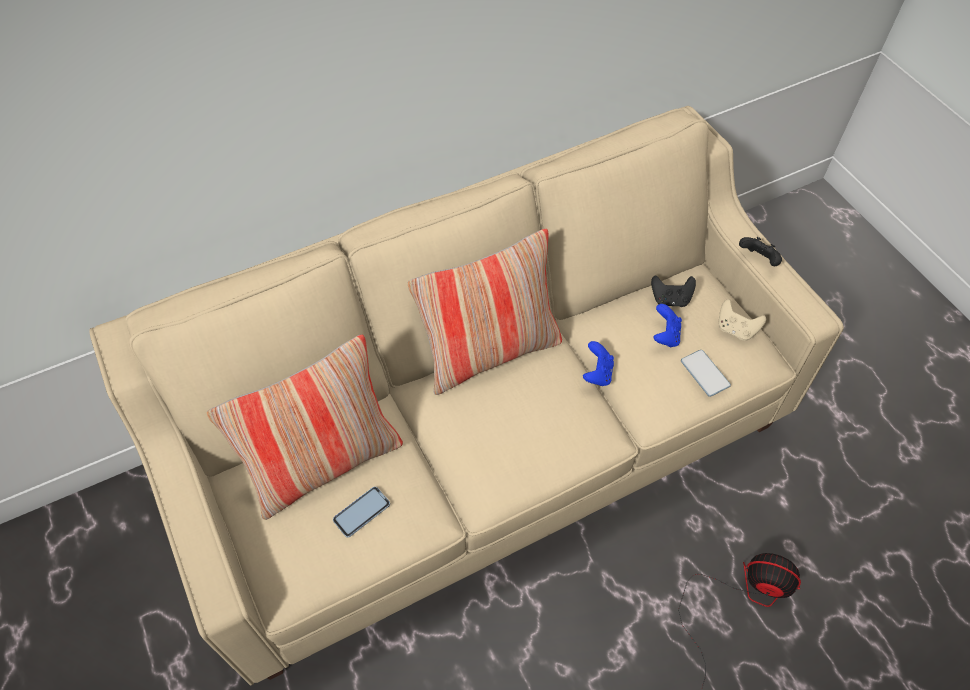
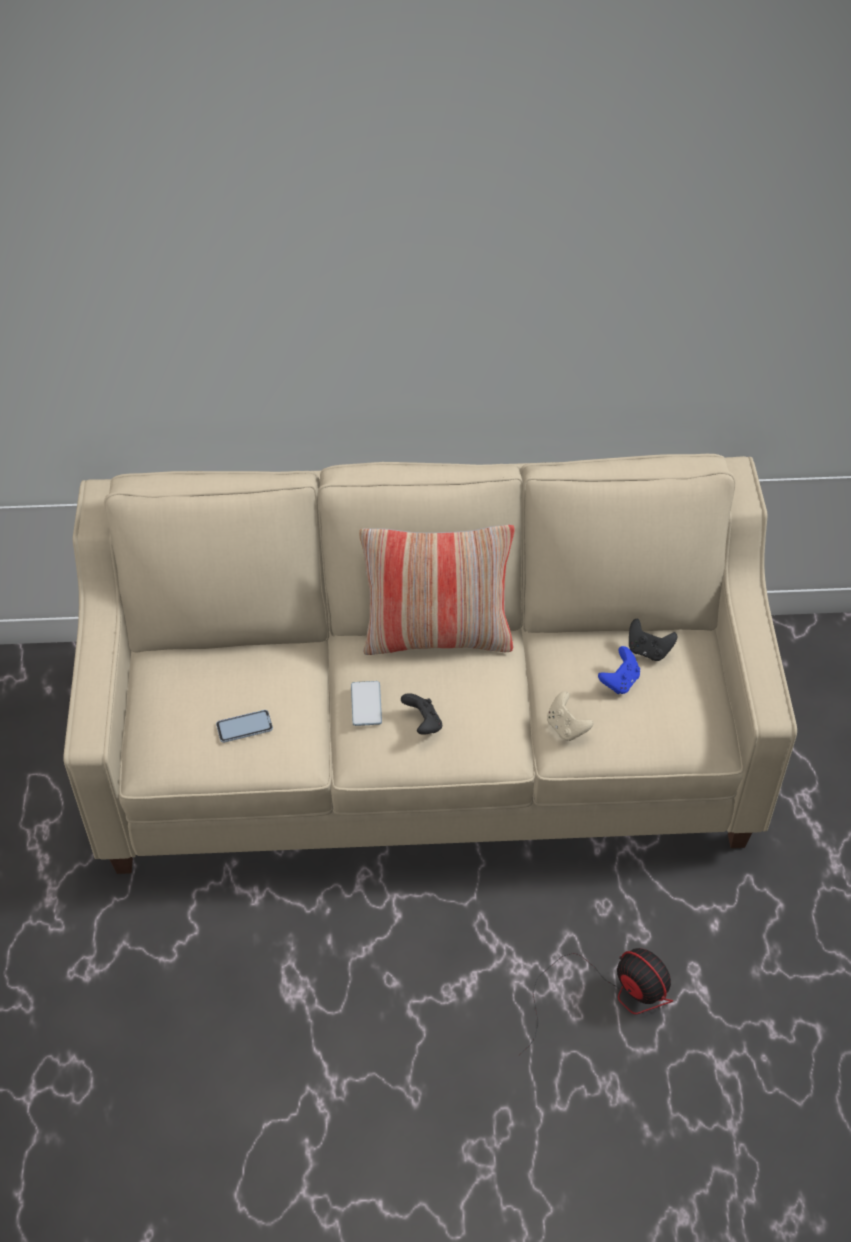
camera: 25 degrees right, 5 degrees down
pillow [207,335,403,520] -> none
blue game controller [583,341,614,386] -> none
phone [681,350,731,397] -> phone moved to [351,681,382,726]
beige game controller [718,299,766,341] -> beige game controller moved to [547,691,594,741]
black game controller [739,237,782,266] -> black game controller moved to [401,693,442,735]

